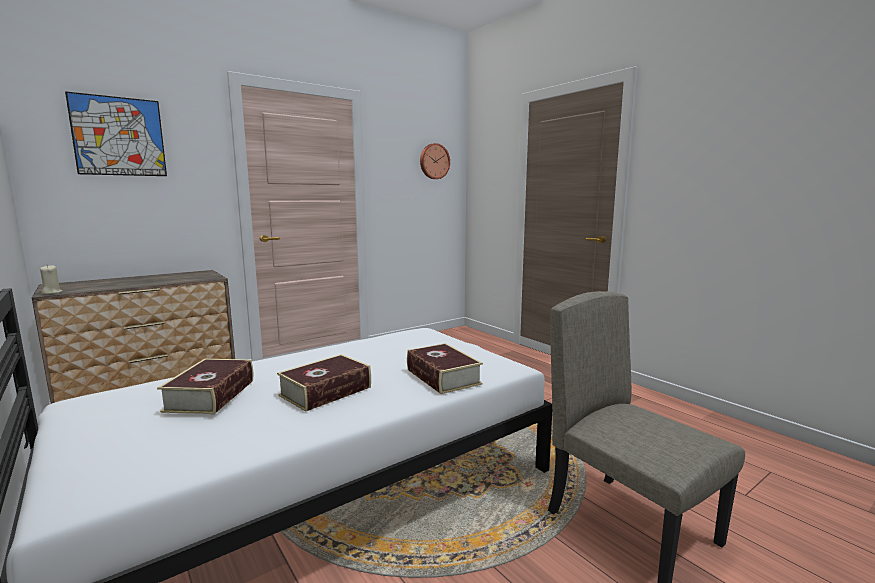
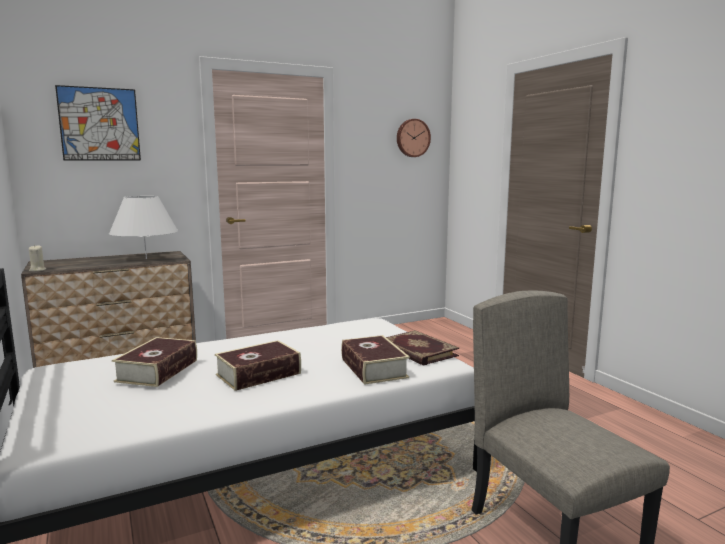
camera: 10 degrees right, 0 degrees up
none -> white table lamp [109,196,178,259]
none -> book [386,330,459,366]

